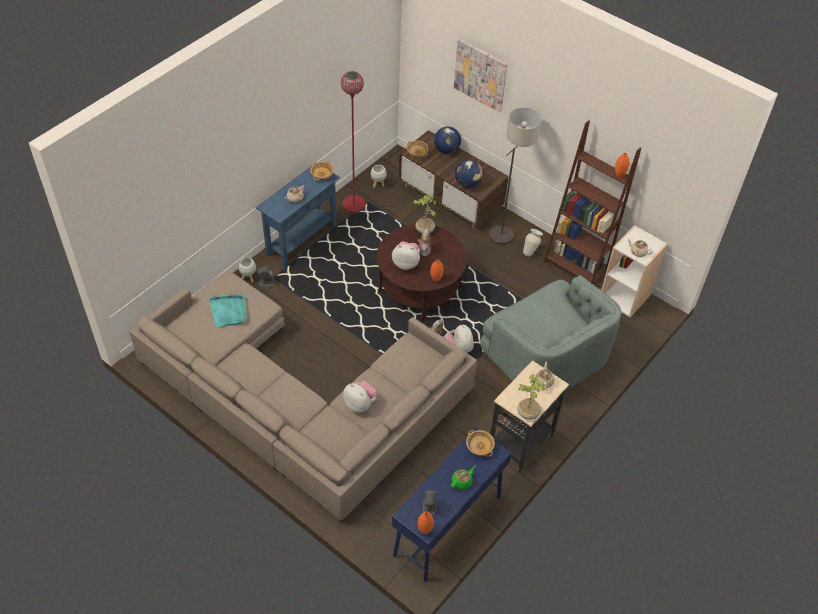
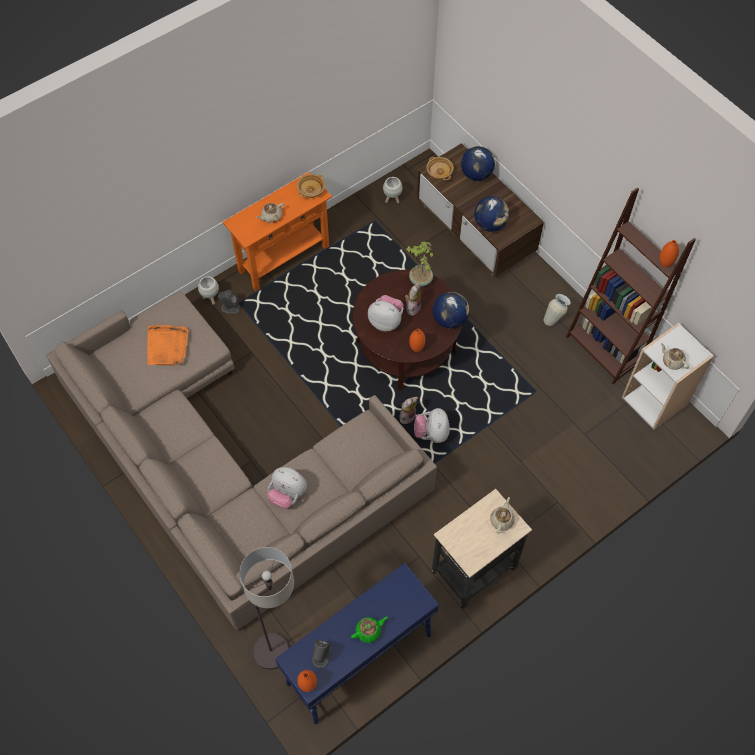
camera: 15 degrees right, 10 degrees up
turquoise tray [209,294,247,327] -> orange tray [147,325,189,365]
blue console table [256,162,340,267] -> orange console table [223,172,332,291]
red floor lamp [341,71,365,213] -> none
plush toy [343,381,378,413] -> plush toy turned 150 degrees clockwise [267,467,307,509]
picture [454,39,508,113] -> none
beige bowl [466,430,495,457] -> none
grey armchair [480,275,621,390] -> none
grey floor lamp [489,108,542,245] -> grey floor lamp moved to [238,547,294,670]
potted plant [517,374,552,420] -> none
none -> globe [432,292,470,329]

